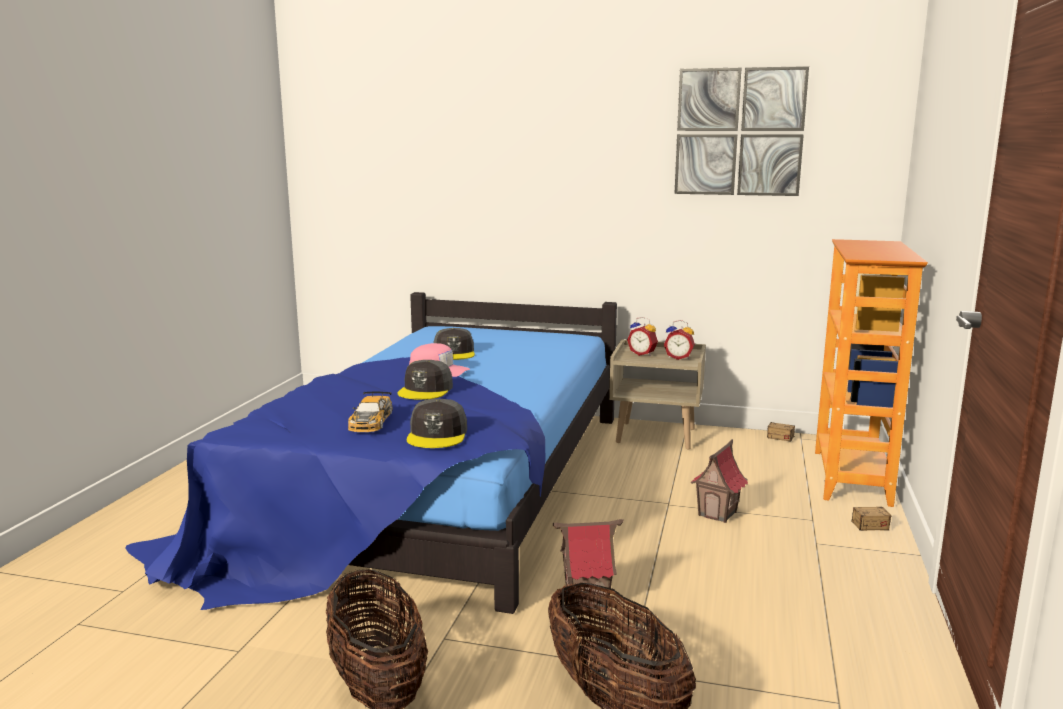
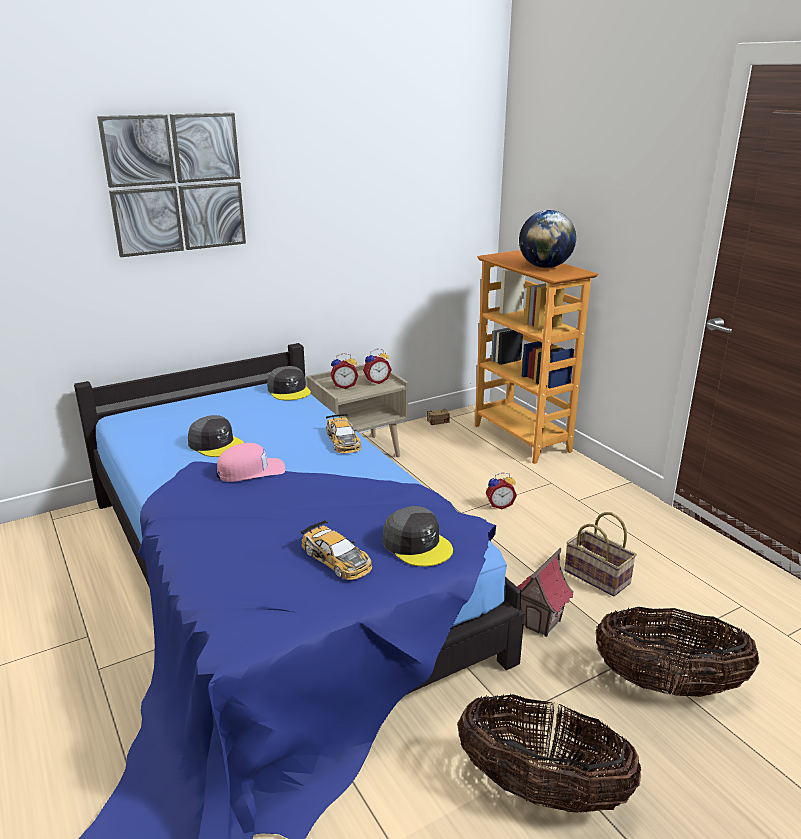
camera: 45 degrees left, 10 degrees up
grey cap [398,360,453,400] -> grey cap moved to [267,366,311,400]
picture [675,66,809,196] -> picture moved to [97,113,246,257]
toy house [691,439,748,523] -> alarm clock [485,472,517,509]
storage box [824,481,891,531] -> none
none -> toy car [326,414,361,453]
none -> globe [519,210,576,268]
none -> basket [564,512,637,597]

